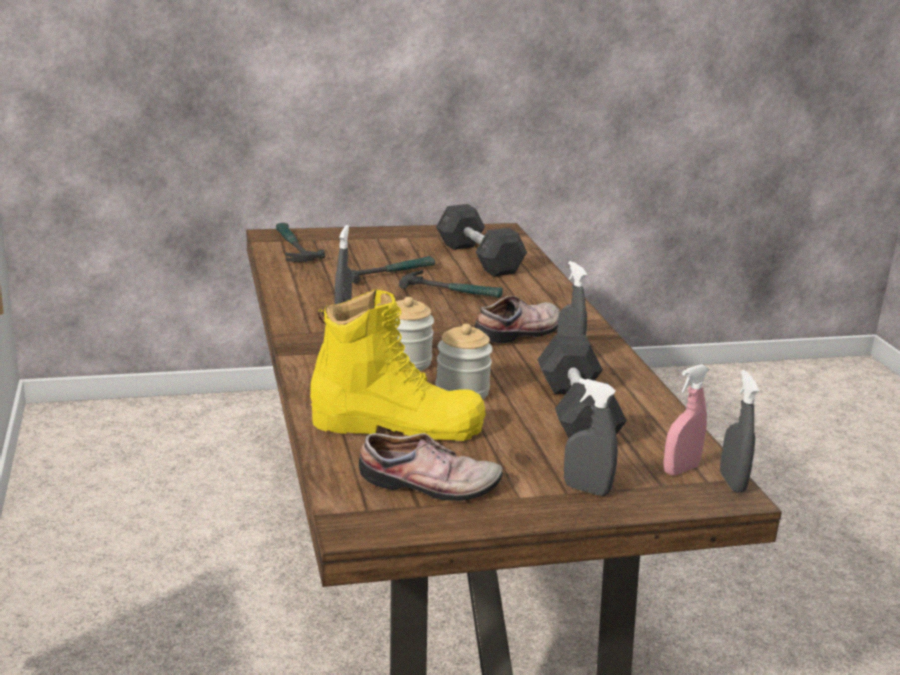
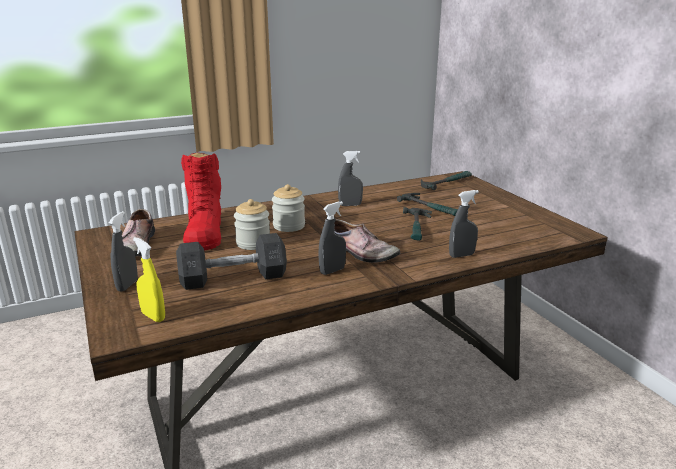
camera: 80 degrees right, 0 degrees up
yellow boot [310,289,485,441] -> red boot [181,153,221,251]
grey dumbbell [436,204,527,277] -> none
pink spray bottle [663,364,709,475] -> yellow spray bottle [133,237,165,322]
grey spray bottle [720,370,759,493] -> grey spray bottle moved to [449,190,479,258]

